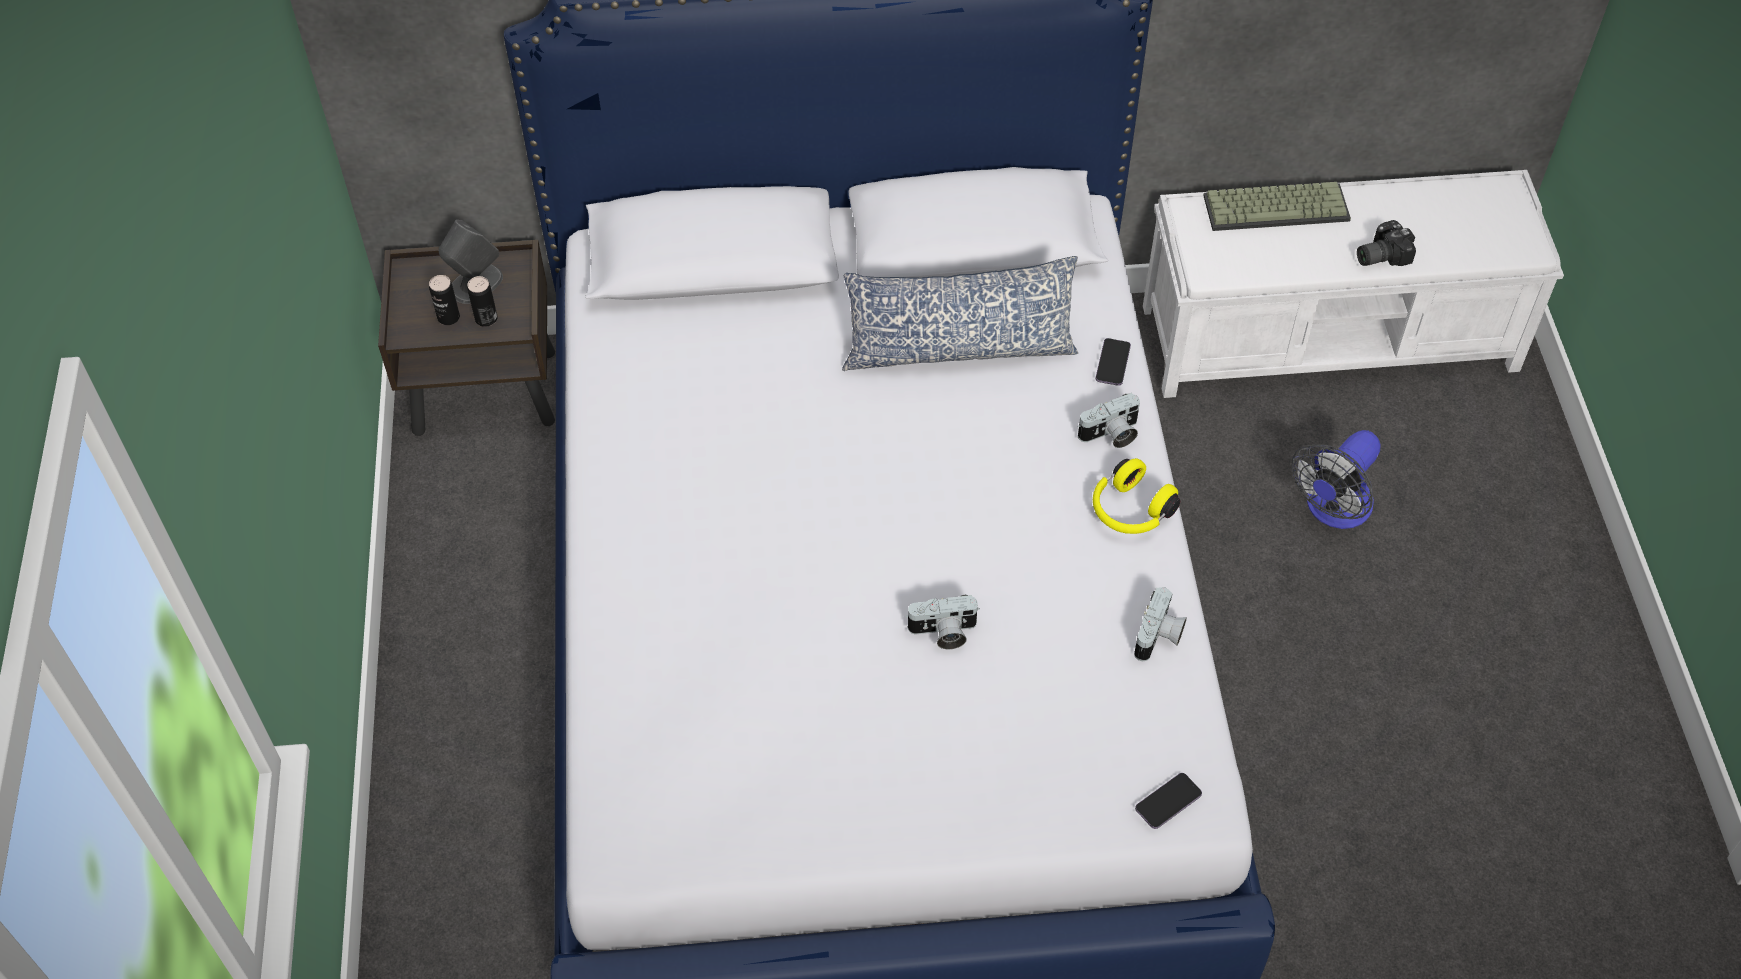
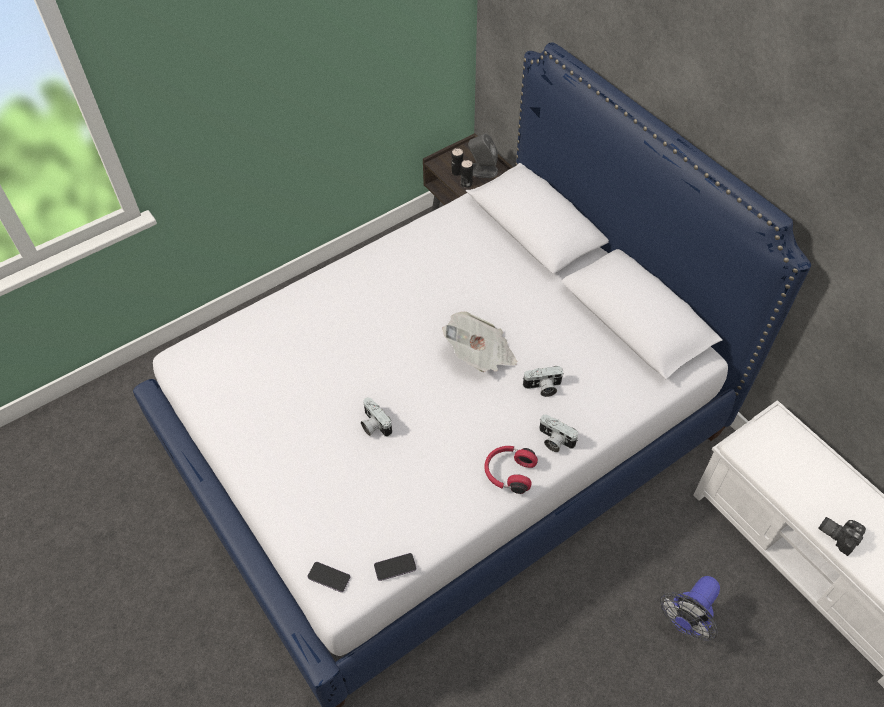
camera: 60 degrees right, 0 degrees up
pillow [842,256,1078,371] -> none
yellow headphones [1093,458,1180,534] -> red headphones [484,446,538,494]
phone [1096,338,1131,386] -> phone moved to [374,553,416,581]
camera [1134,587,1187,661] -> camera moved to [522,366,564,397]
keyboard [1203,182,1351,231] -> none
fan [1292,430,1380,529] -> fan turned 60 degrees counterclockwise [660,576,720,640]
none -> newspaper [442,312,517,372]

